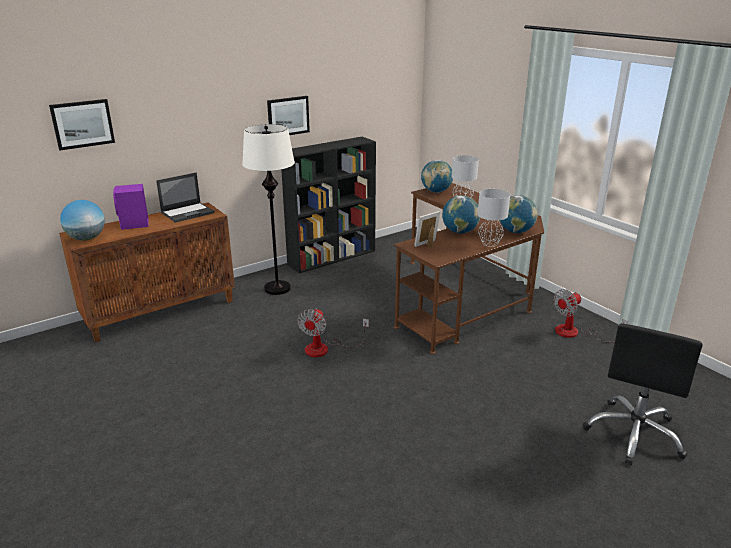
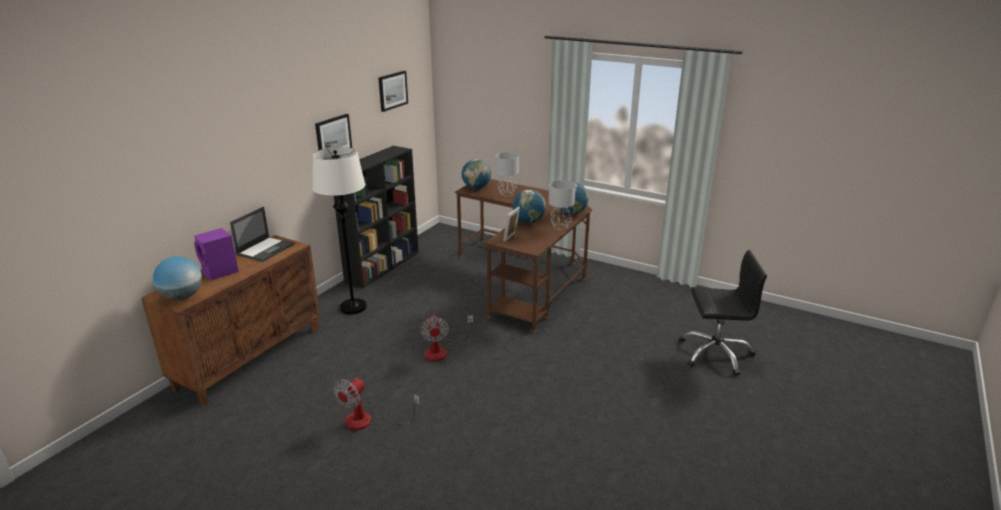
camera: 25 degrees left, 0 degrees up
picture [49,99,115,150] -> picture moved to [379,71,408,112]
fan [554,289,628,342] -> fan moved to [334,378,420,430]
black office chair [583,323,703,465] -> black office chair turned 90 degrees counterclockwise [679,250,767,376]

